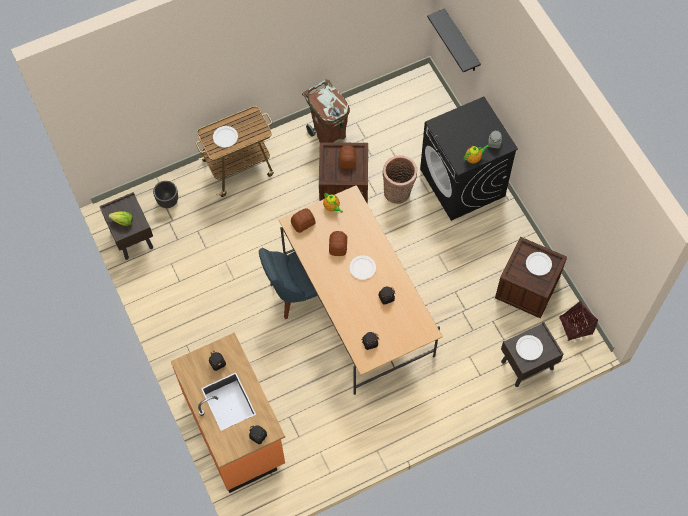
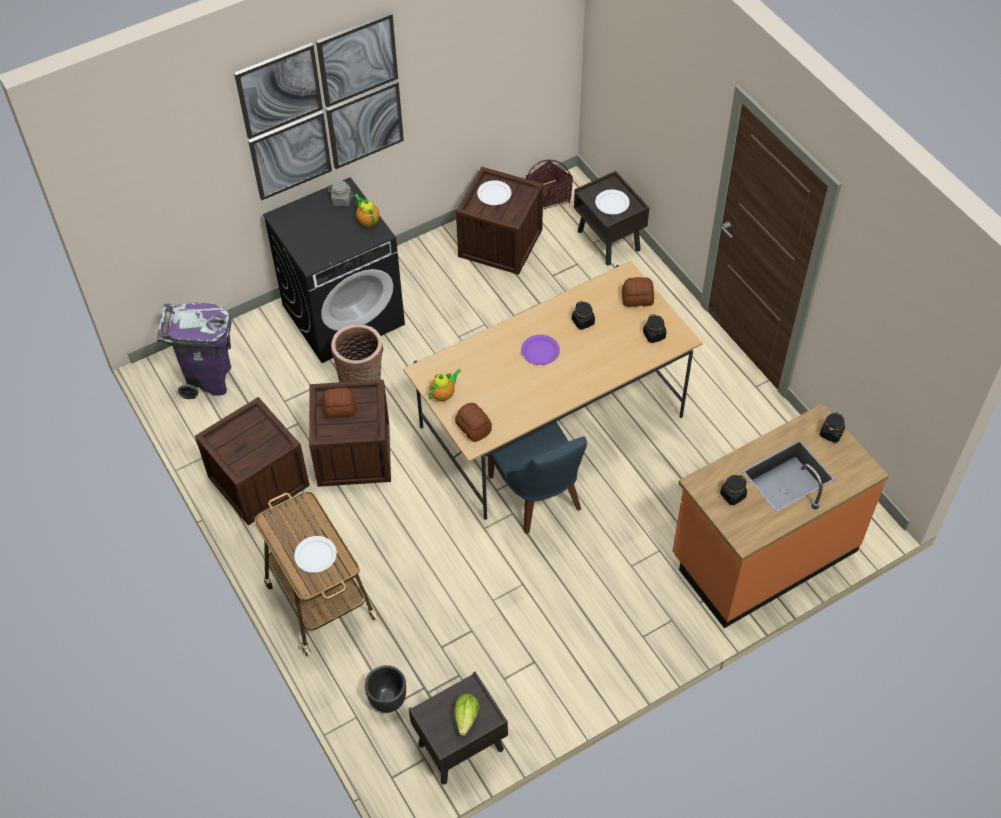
camera: 95 degrees left, 10 degrees down
brown trash can [302,79,350,142] -> crate [195,397,310,525]
bread [329,231,347,256] -> bread moved to [622,277,654,307]
white plate [349,255,376,280] -> purple plate [521,335,560,365]
black shelf [427,8,481,72] -> none
none -> purple trash can [157,303,232,399]
none -> picture [234,12,404,200]

